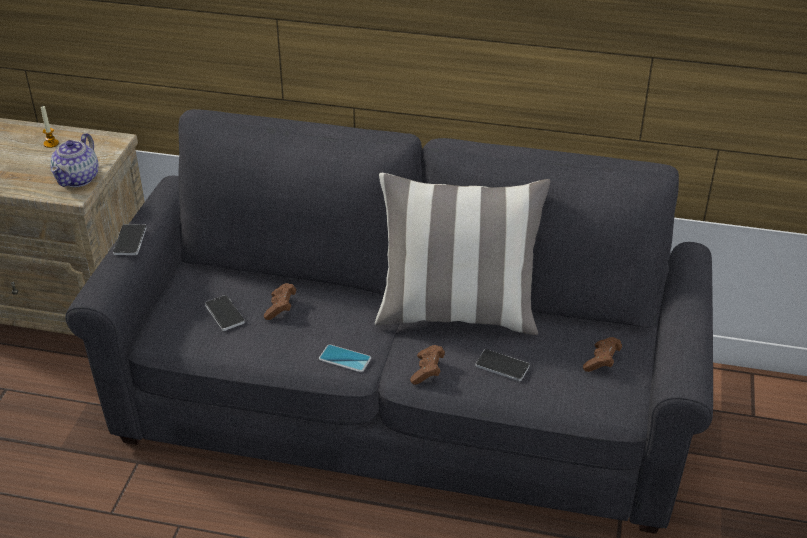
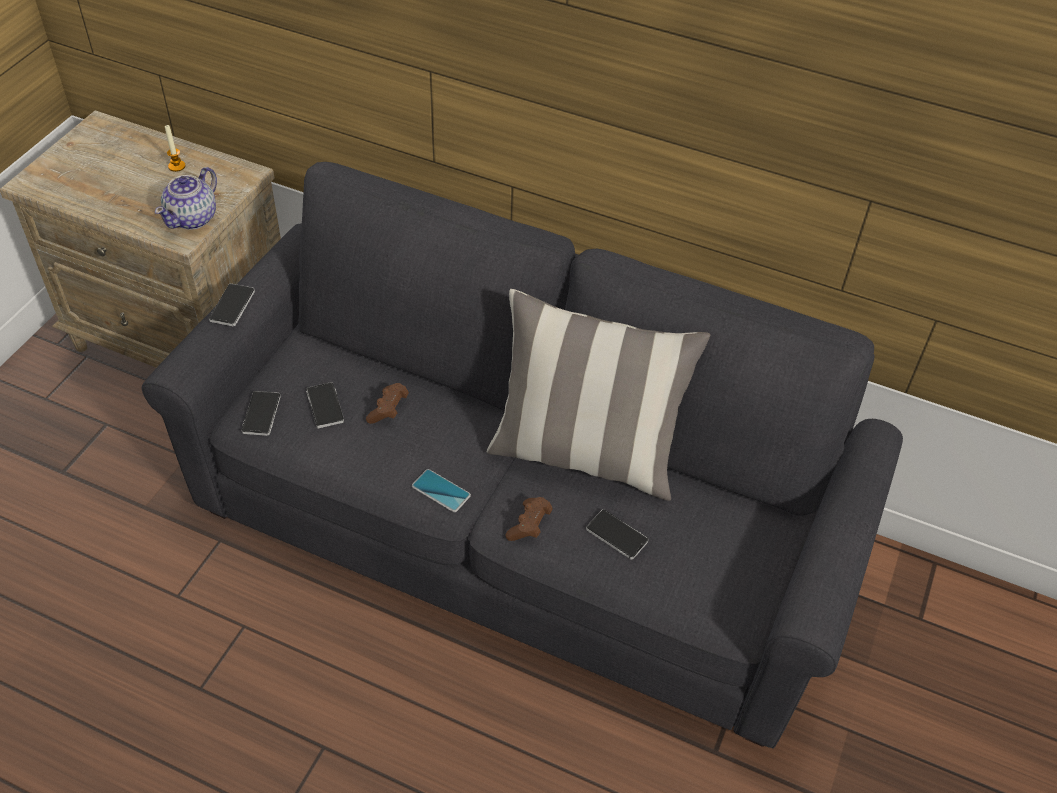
camera: 10 degrees right, 10 degrees up
brown game controller [583,337,622,372] -> none
none -> phone [241,391,281,436]

